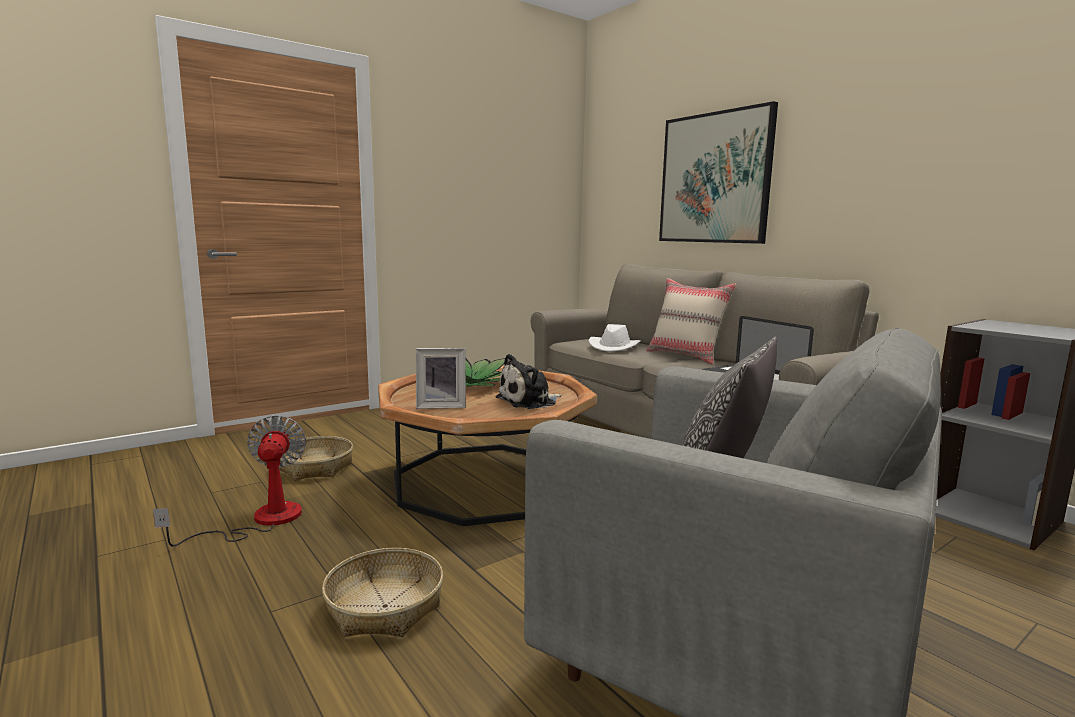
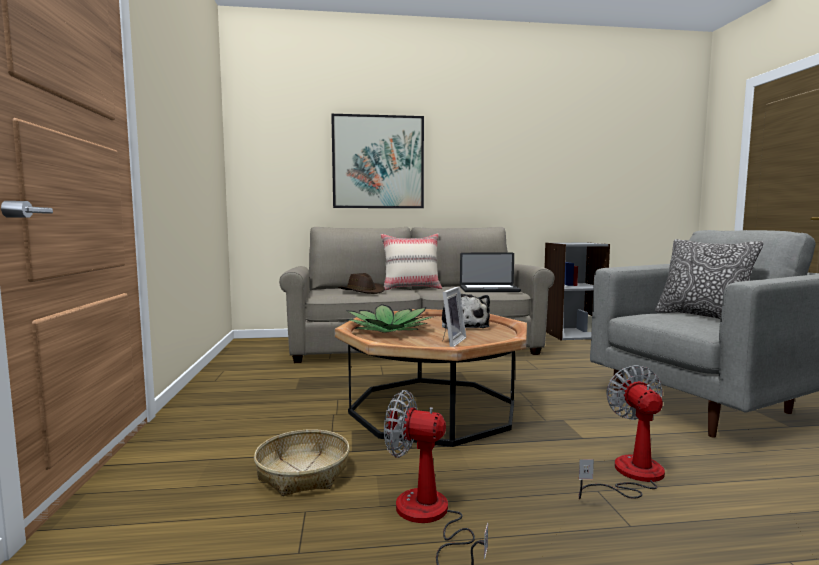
camera: 60 degrees left, 5 degrees down
basket [322,548,443,637] -> fan [579,365,665,499]
white hat [589,324,641,352] -> brown hat [338,273,385,294]

